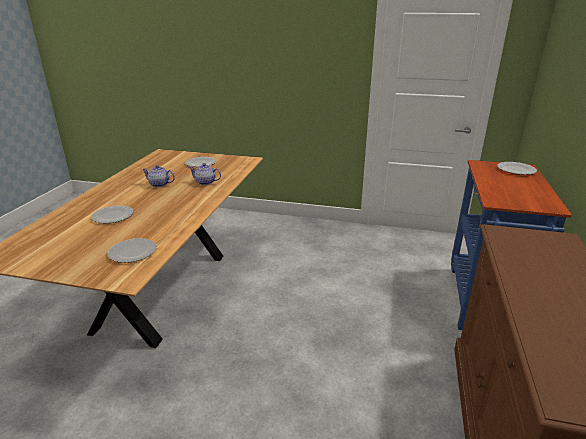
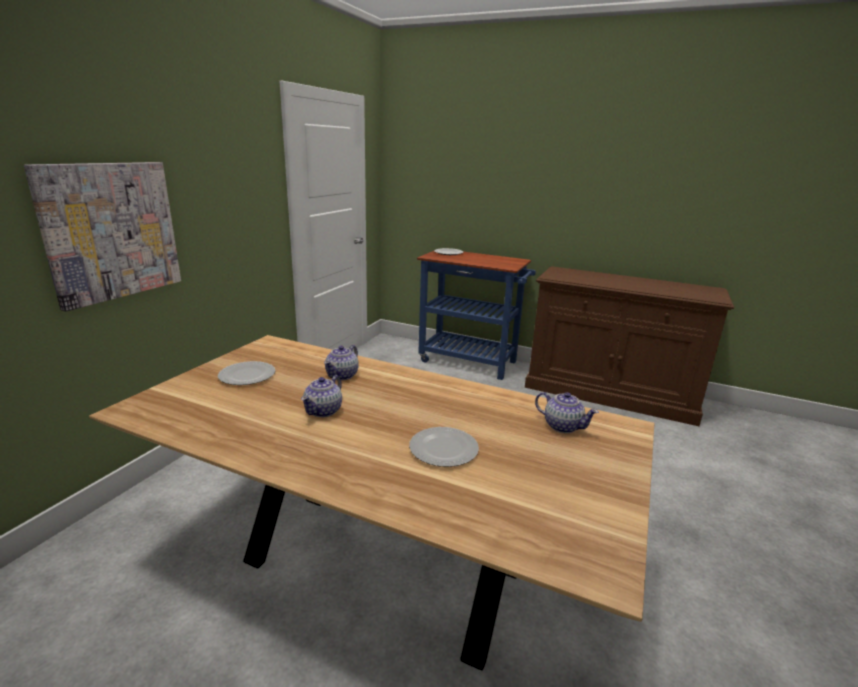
camera: 80 degrees left, 5 degrees down
plate [108,238,157,263] -> teapot [535,392,599,433]
none -> picture [24,162,181,311]

